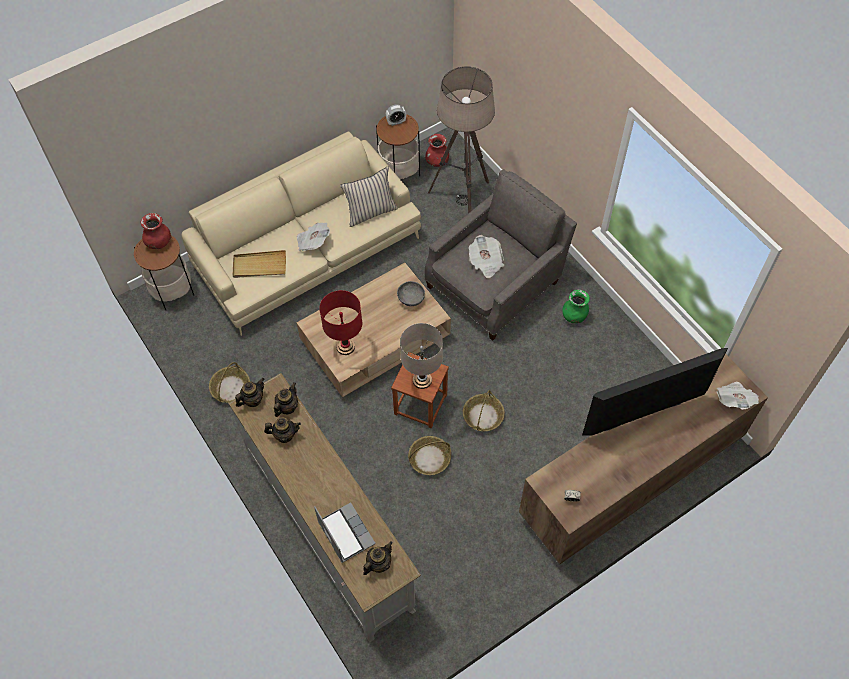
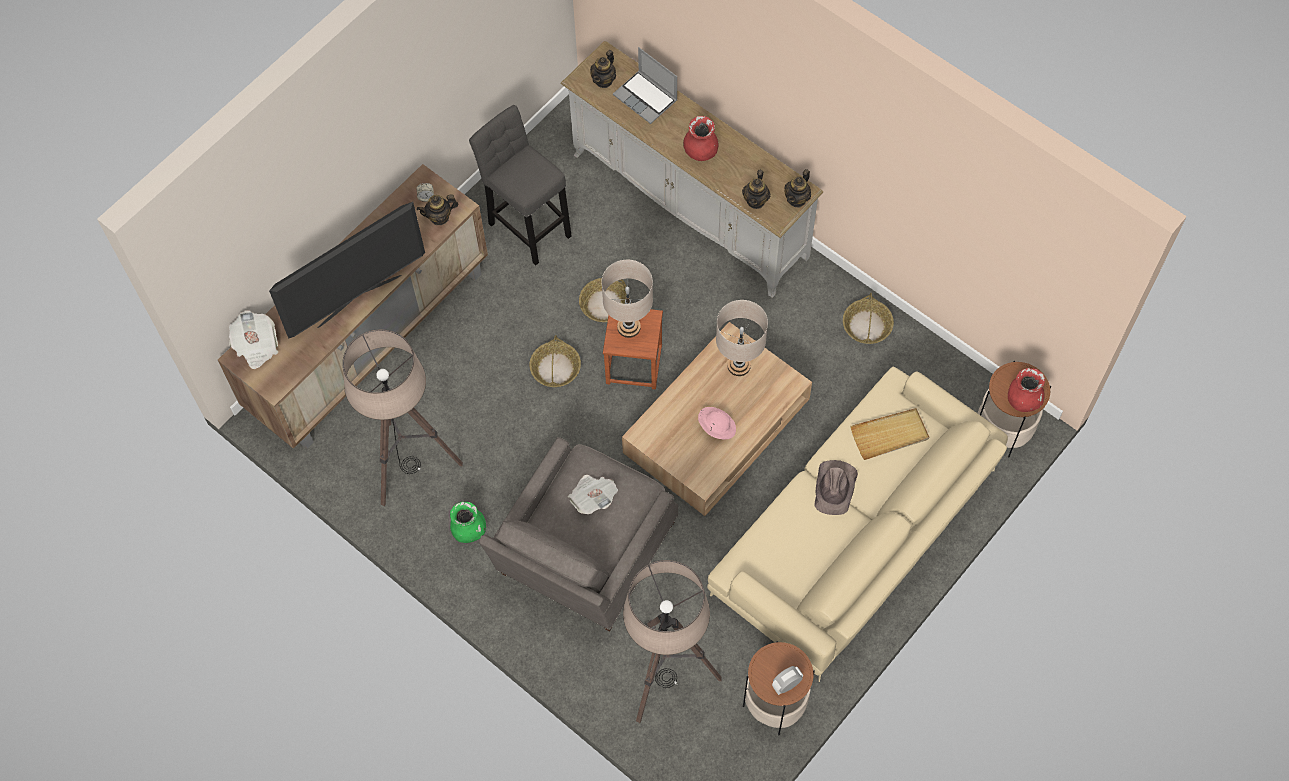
camera: 165 degrees right, 5 degrees up
teapot [264,417,301,443] -> teapot moved to [417,194,459,225]
newspaper [297,223,330,251] -> brown hat [814,460,858,515]
red table lamp [319,290,362,355] -> beige table lamp [716,300,768,376]
beige pillow [340,167,398,227] -> none
grey bowl [397,281,425,306] -> none
red vase [425,134,449,167] -> red vase moved to [683,116,719,161]
none -> floor lamp [342,329,463,506]
none -> grey stool [469,105,572,265]
none -> pink hat [698,407,736,439]

